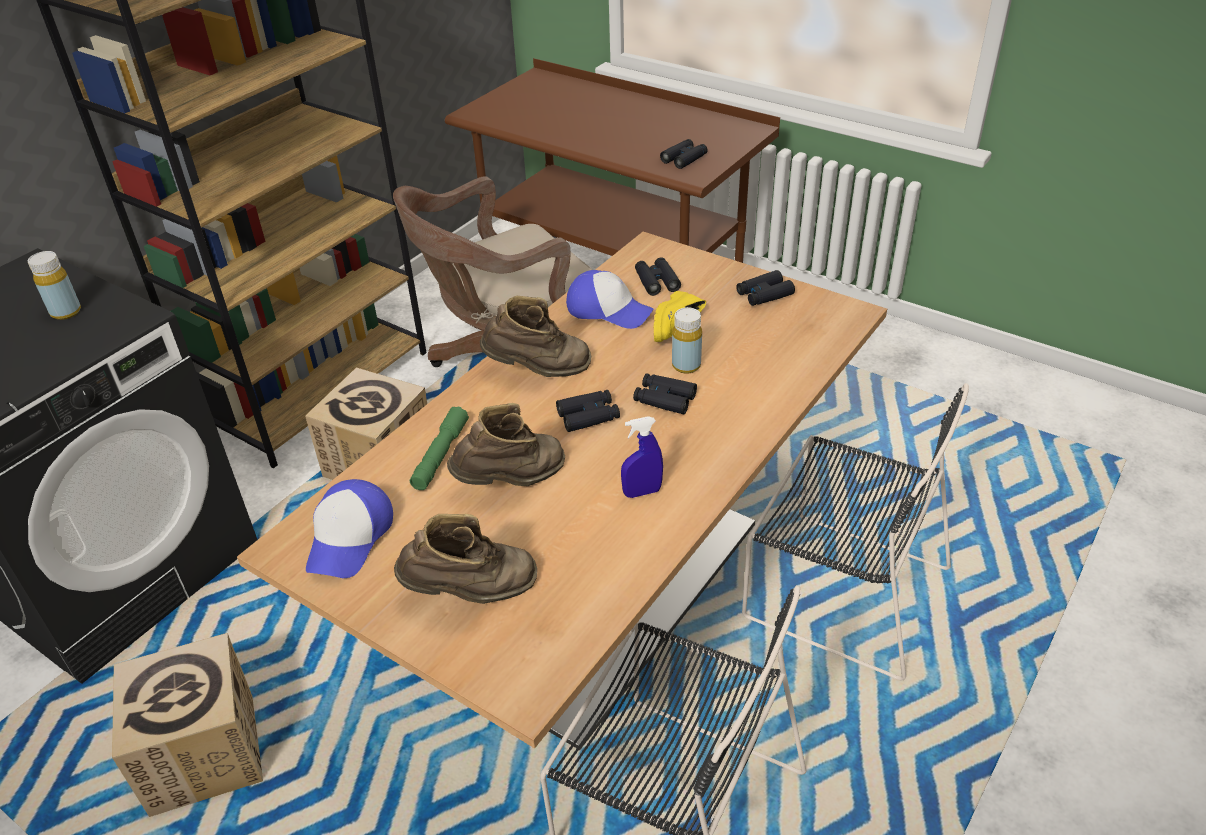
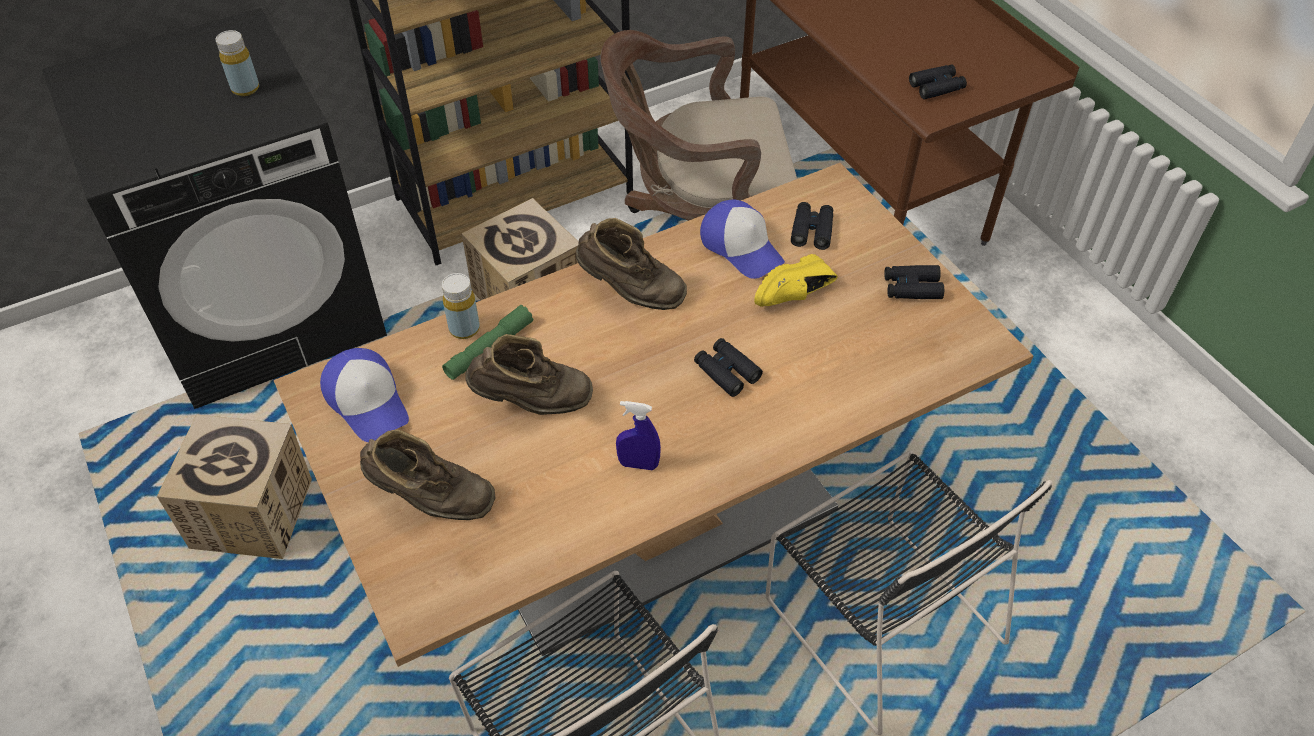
camera: 25 degrees right, 10 degrees up
cap [306,479,393,578] -> cap turned 75 degrees counterclockwise [320,348,409,442]
black binoculars [556,390,620,432] -> none
yellow bottle [672,307,702,374] -> yellow bottle moved to [442,273,480,339]

